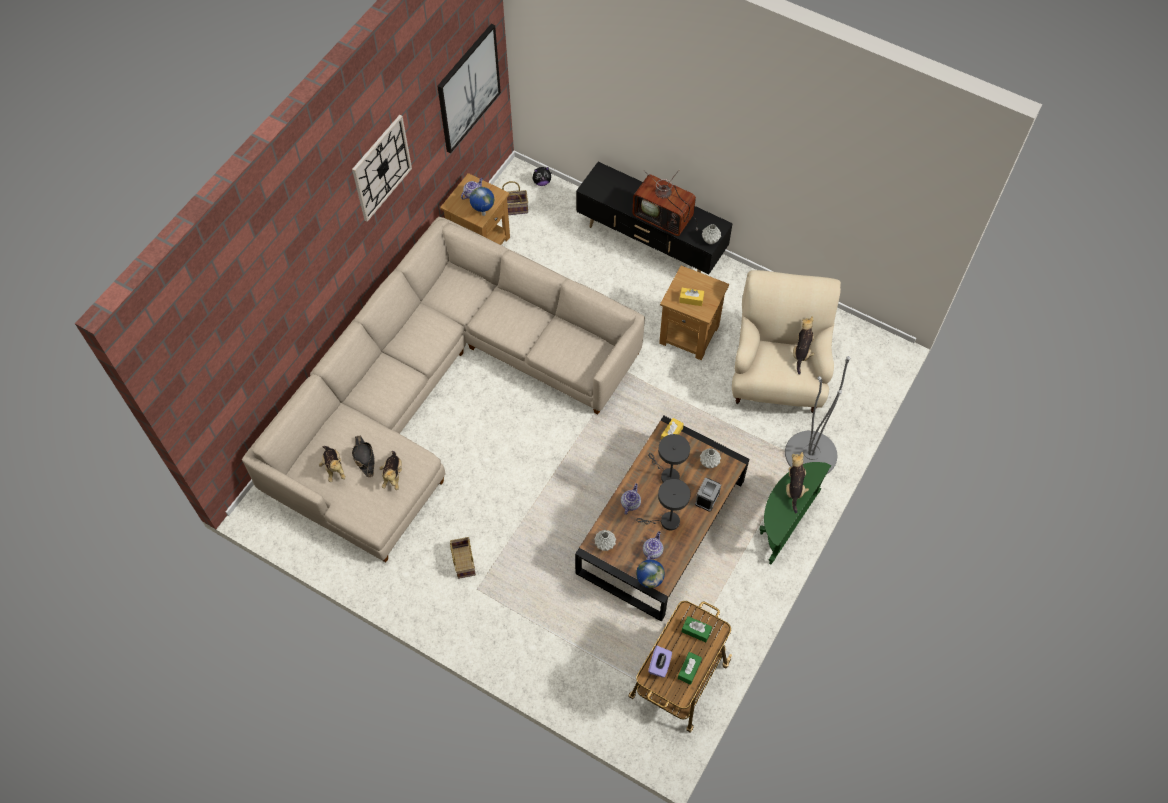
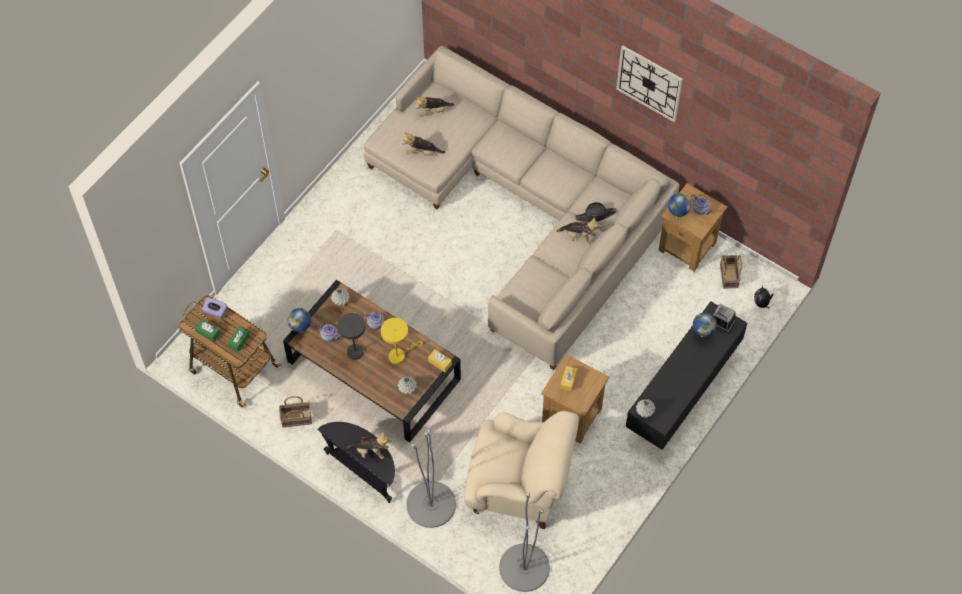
camera: 95 degrees right, 0 degrees up
black hat [352,435,375,477] -> black hat moved to [575,202,617,222]
picture [437,24,501,153] -> none
basket [450,537,476,579] -> basket moved to [279,396,312,428]
television [632,170,698,236] -> none
grey table lamp [648,434,690,483] -> yellow table lamp [381,318,422,364]
alarm clock [695,478,721,512] -> alarm clock moved to [713,303,736,332]
green side table [759,462,831,564] -> black side table [317,422,395,503]
plush toy [793,316,815,375] -> plush toy moved to [556,217,601,244]
none -> grey floor lamp [499,492,550,592]
none -> globe [693,312,717,337]

